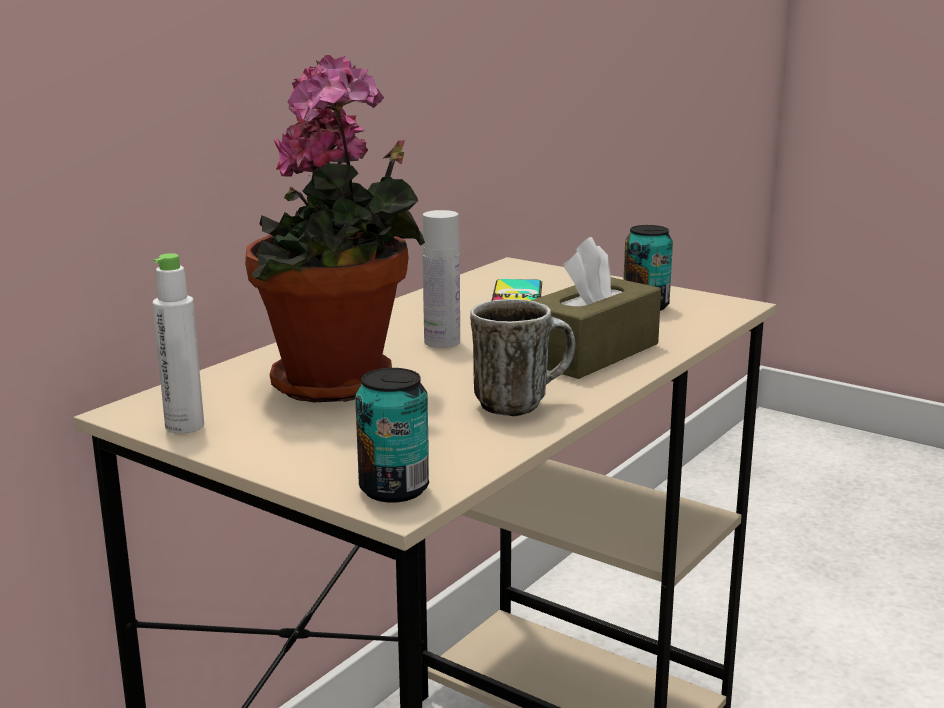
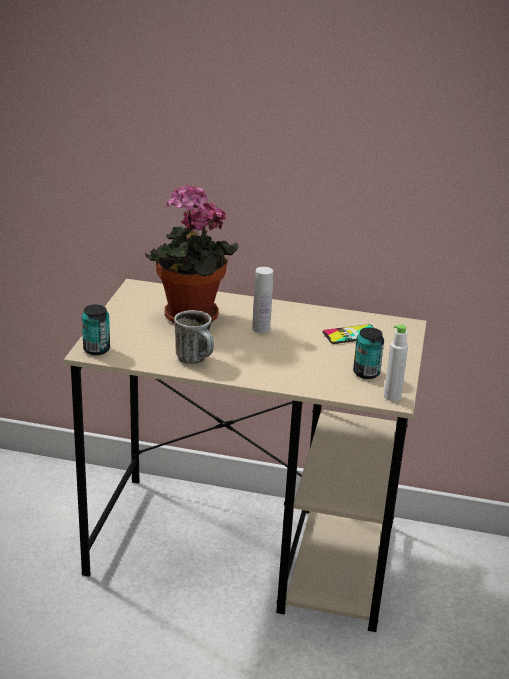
camera: 65 degrees right, 10 degrees up
white bottle [153,253,204,434] -> white bottle moved to [384,325,408,401]
brown tissue box [531,237,661,379] -> none

